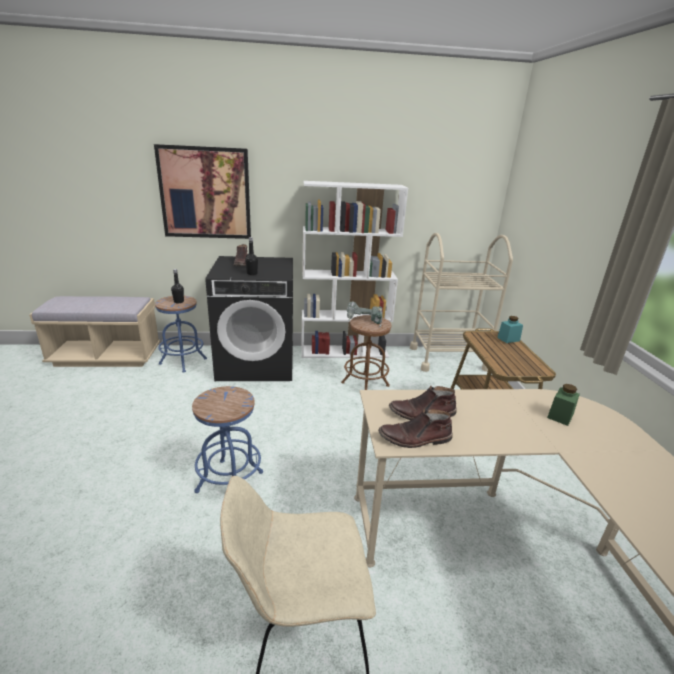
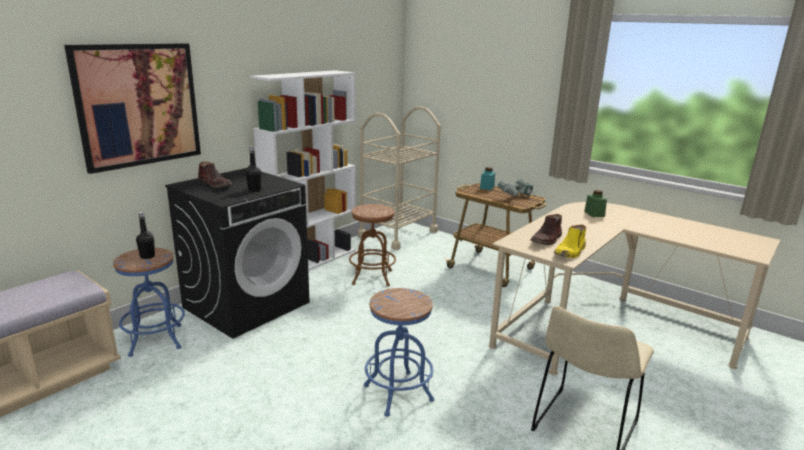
camera: 45 degrees left, 5 degrees down
power drill [347,301,383,327] -> power drill moved to [498,179,536,197]
brown boot [378,408,453,448] -> yellow boot [554,224,586,258]

